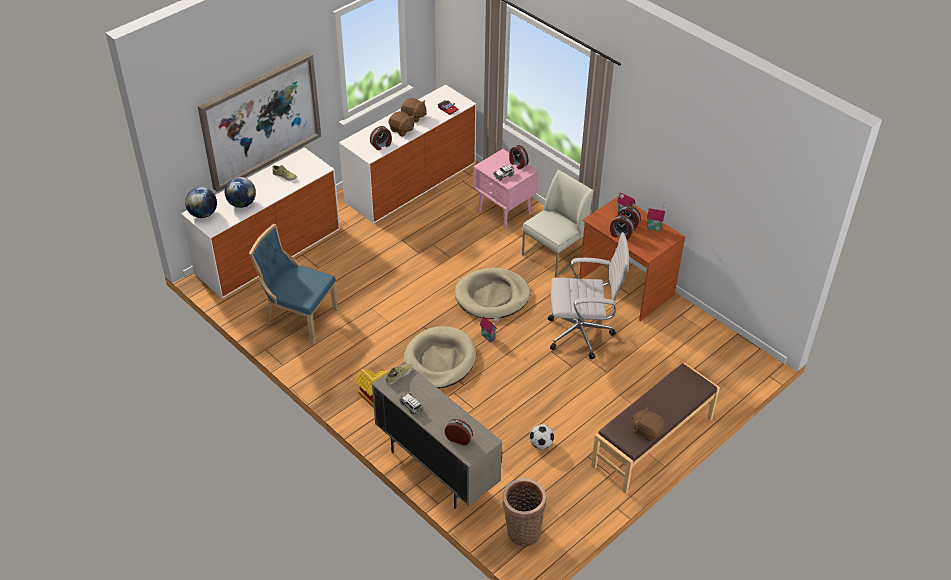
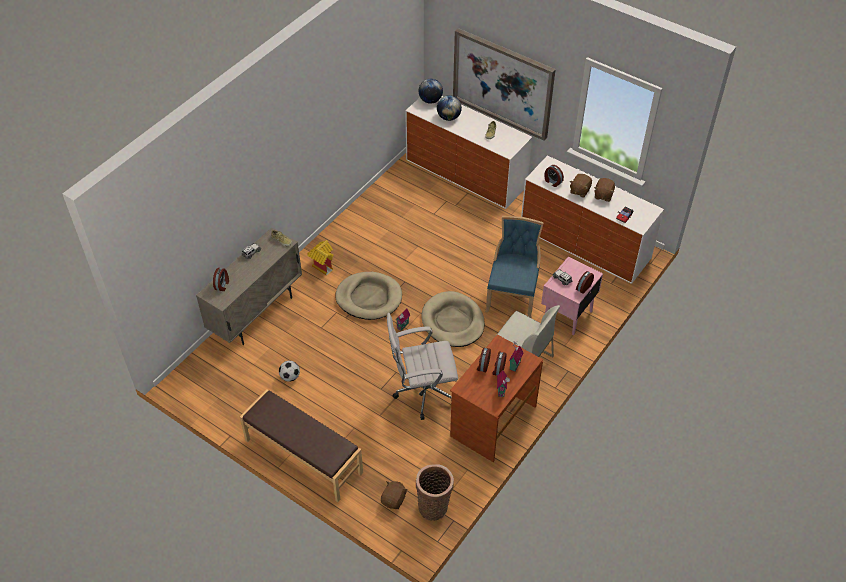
camera: 80 degrees right, 5 degrees up
blue chair [249,224,339,345] -> blue chair moved to [485,216,544,318]
basket [502,478,546,547] -> basket moved to [416,464,454,521]
white office chair [548,232,629,359] -> white office chair turned 90 degrees clockwise [387,313,458,420]
brown plush toy [632,407,665,441] -> brown plush toy moved to [381,481,407,509]

